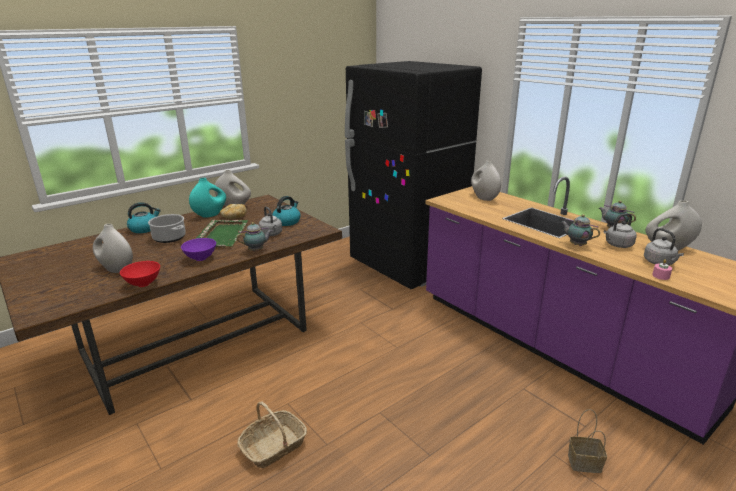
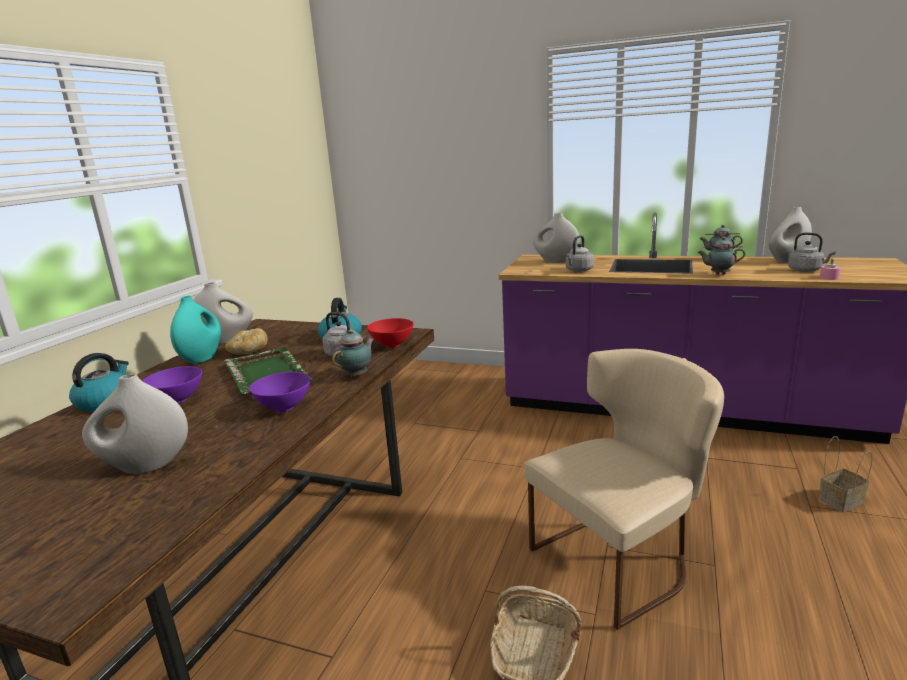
camera: 30 degrees left, 5 degrees down
red bowl [120,261,160,287] -> red bowl moved to [367,318,414,348]
cooking pot [148,214,186,243] -> purple bowl [143,366,202,404]
black fridge [345,61,482,289] -> none
grey kettle [604,213,637,248] -> grey kettle moved to [566,235,594,272]
none -> beige chair [525,349,724,630]

